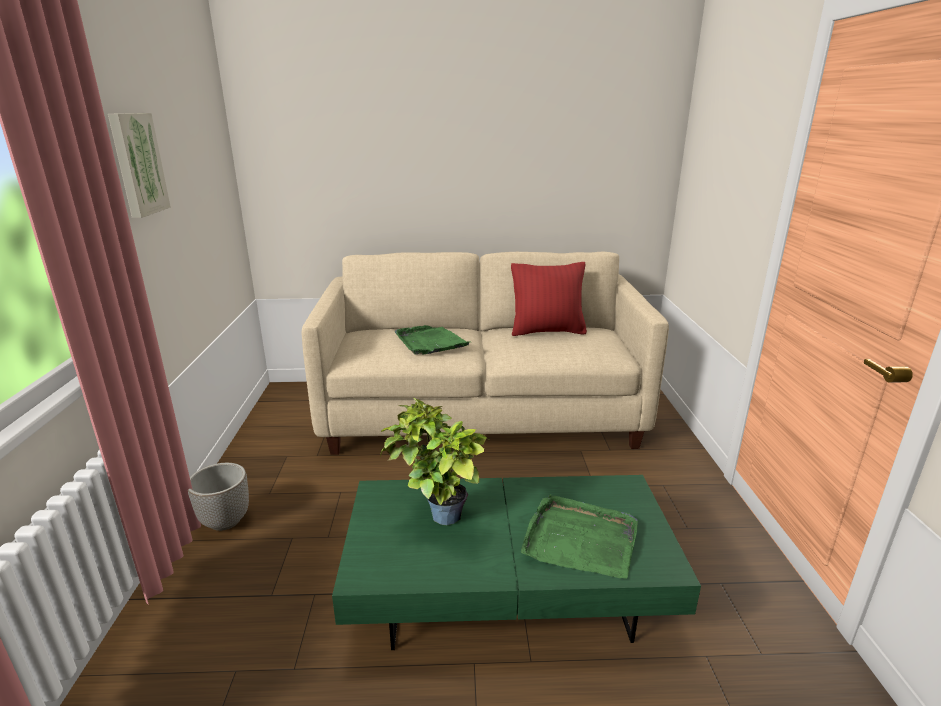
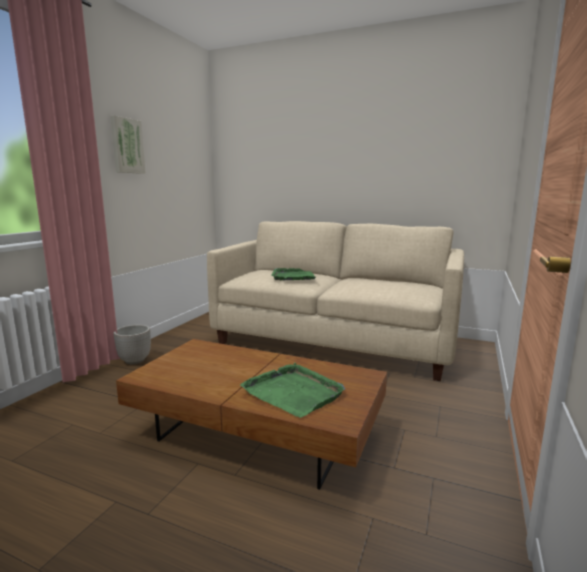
camera: 25 degrees right, 10 degrees down
green coffee table [332,475,701,650] -> brown coffee table [116,339,387,490]
potted plant [380,398,488,525] -> none
red pillow [511,262,587,336] -> none

